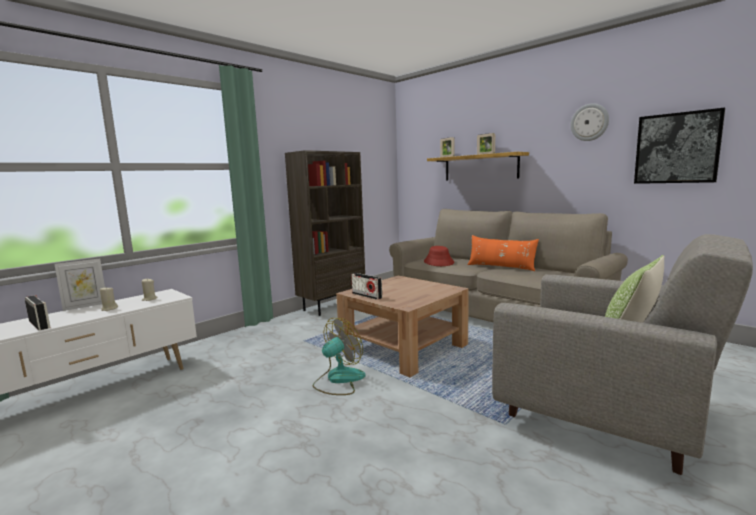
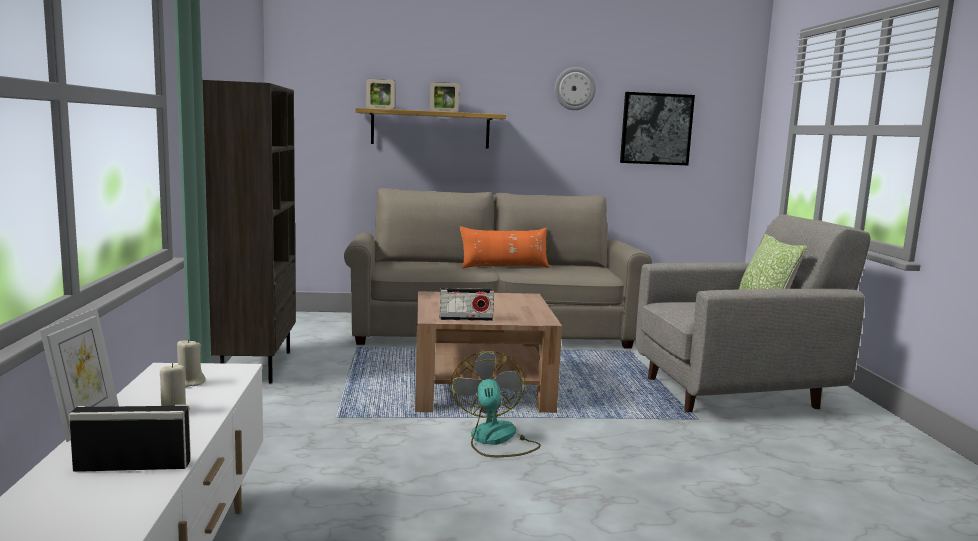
camera: 50 degrees left, 0 degrees up
red hat [424,246,454,266] -> none

